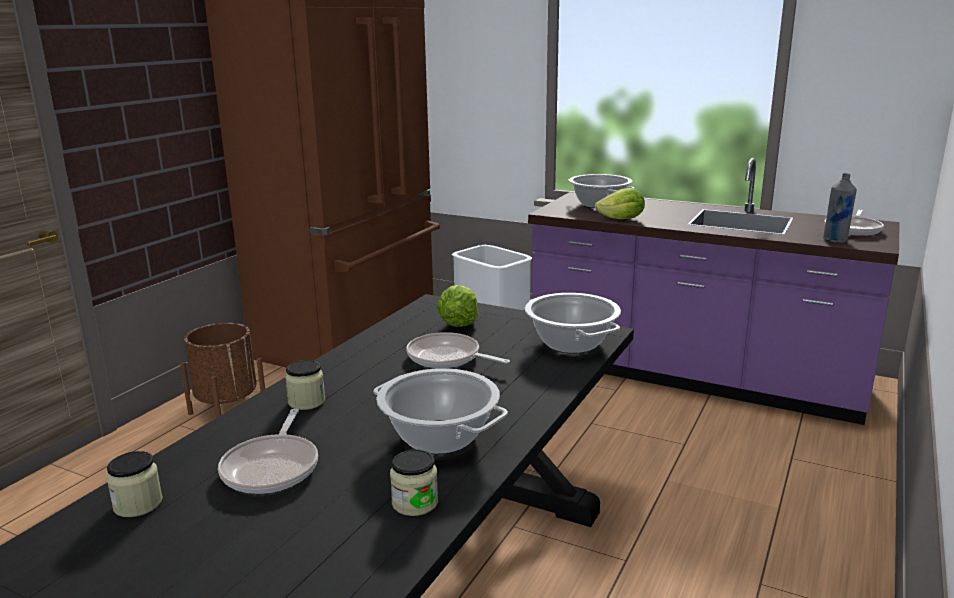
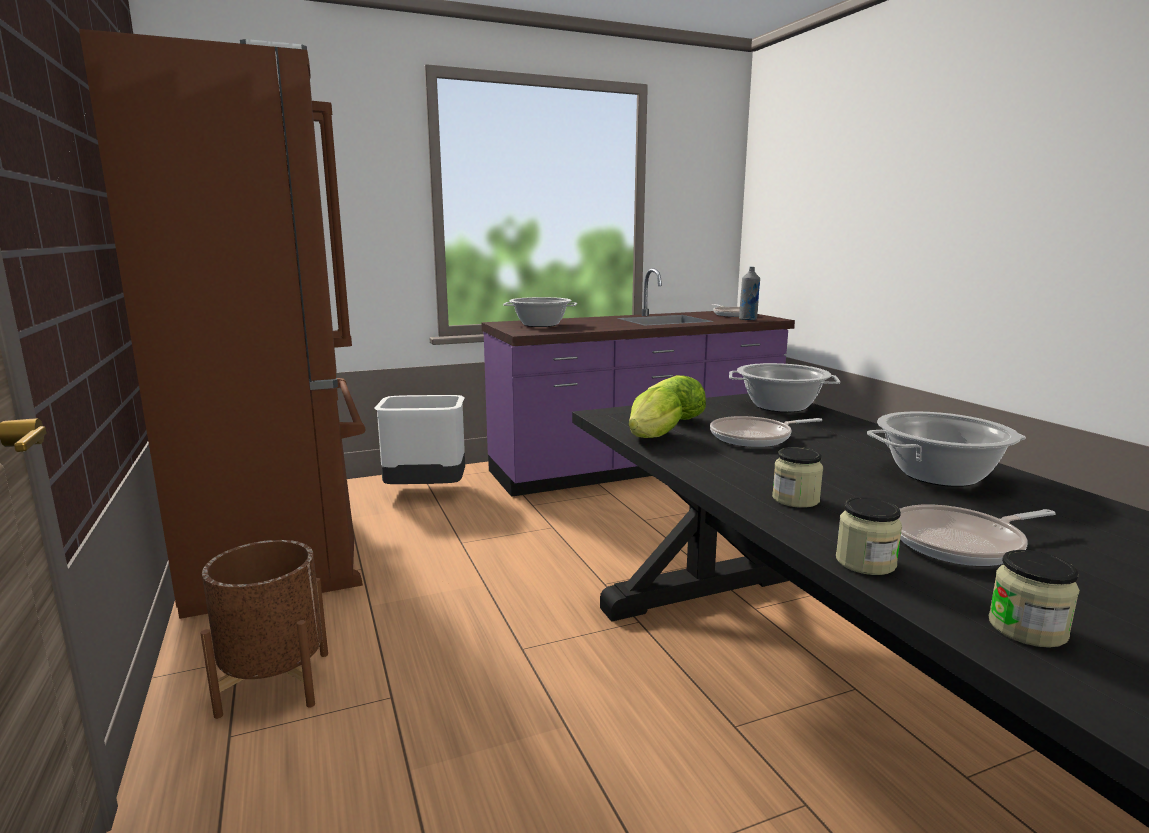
camera: 50 degrees left, 5 degrees down
frying pan [218,408,318,494] -> frying pan turned 120 degrees clockwise [899,504,1056,566]
jar [390,449,438,516] -> jar moved to [836,497,902,575]
lettuce [595,188,645,219] -> lettuce moved to [629,387,683,438]

